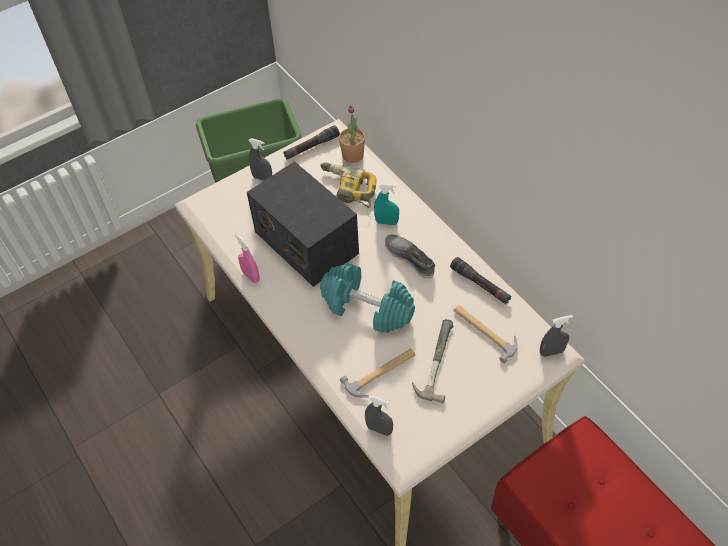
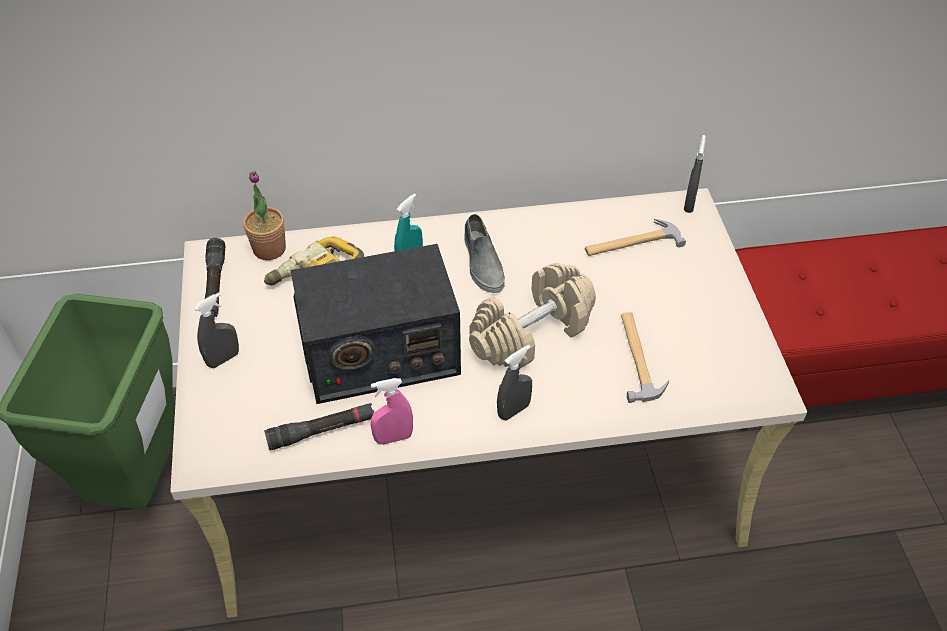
camera: 65 degrees left, 5 degrees down
turquoise dumbbell [320,263,415,333] -> beige dumbbell [469,263,596,368]
grey spray bottle [365,395,393,436] -> grey spray bottle moved to [497,345,532,420]
grey shoe [385,235,435,279] -> grey shoe turned 90 degrees counterclockwise [464,214,505,293]
hammer [412,319,454,403] -> none
black flashlight [450,257,512,304] -> black flashlight moved to [264,403,374,450]

